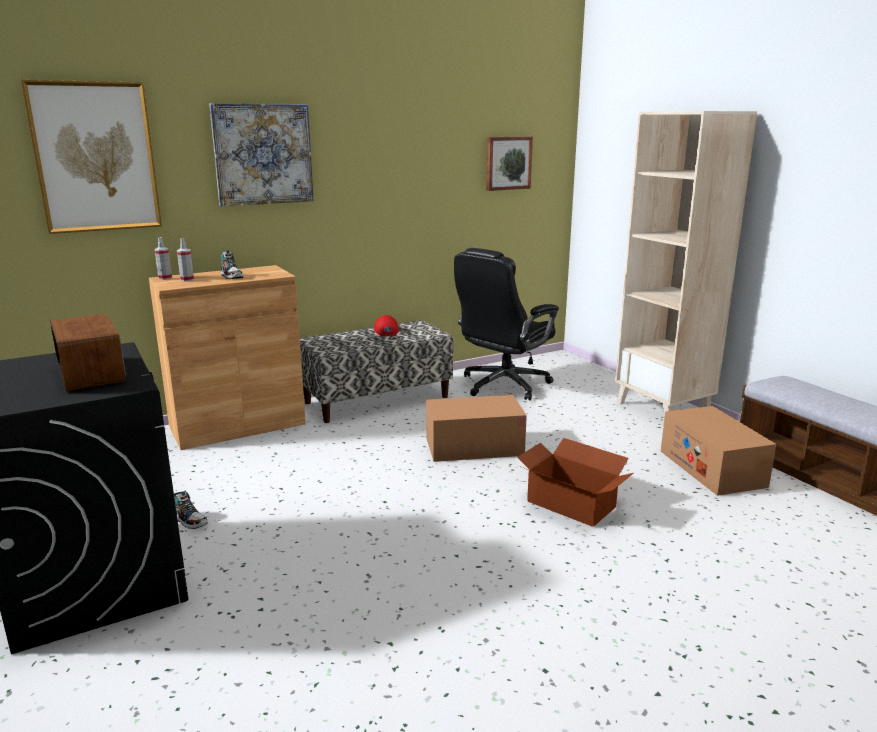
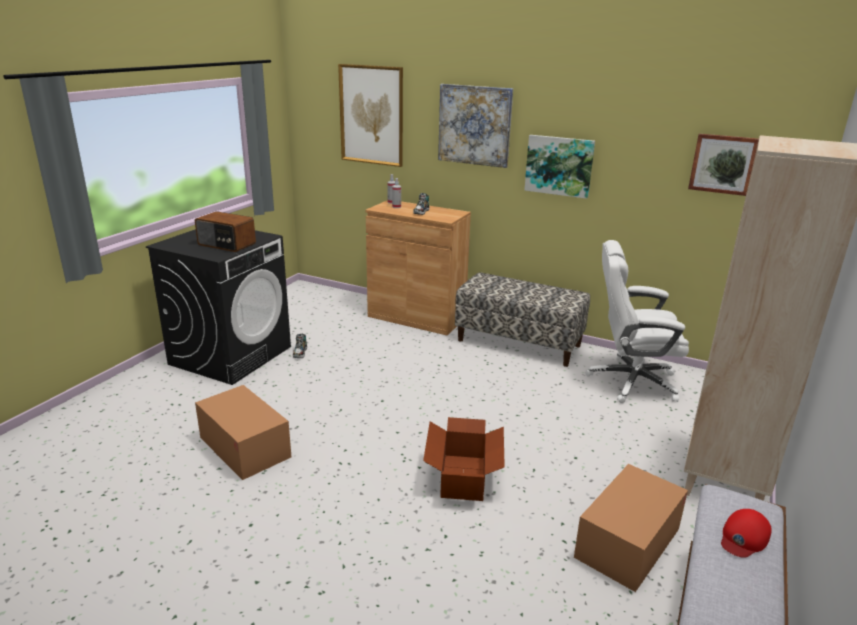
camera: 55 degrees right, 5 degrees up
radio [50,313,126,392] -> radio turned 90 degrees clockwise [195,211,256,252]
red cap [374,315,399,337] -> red cap moved to [721,509,772,558]
cardboard box [426,395,527,462] -> cardboard box moved to [195,385,291,480]
black office chair [454,248,559,400] -> white office chair [585,240,689,403]
none -> picture [524,135,595,199]

